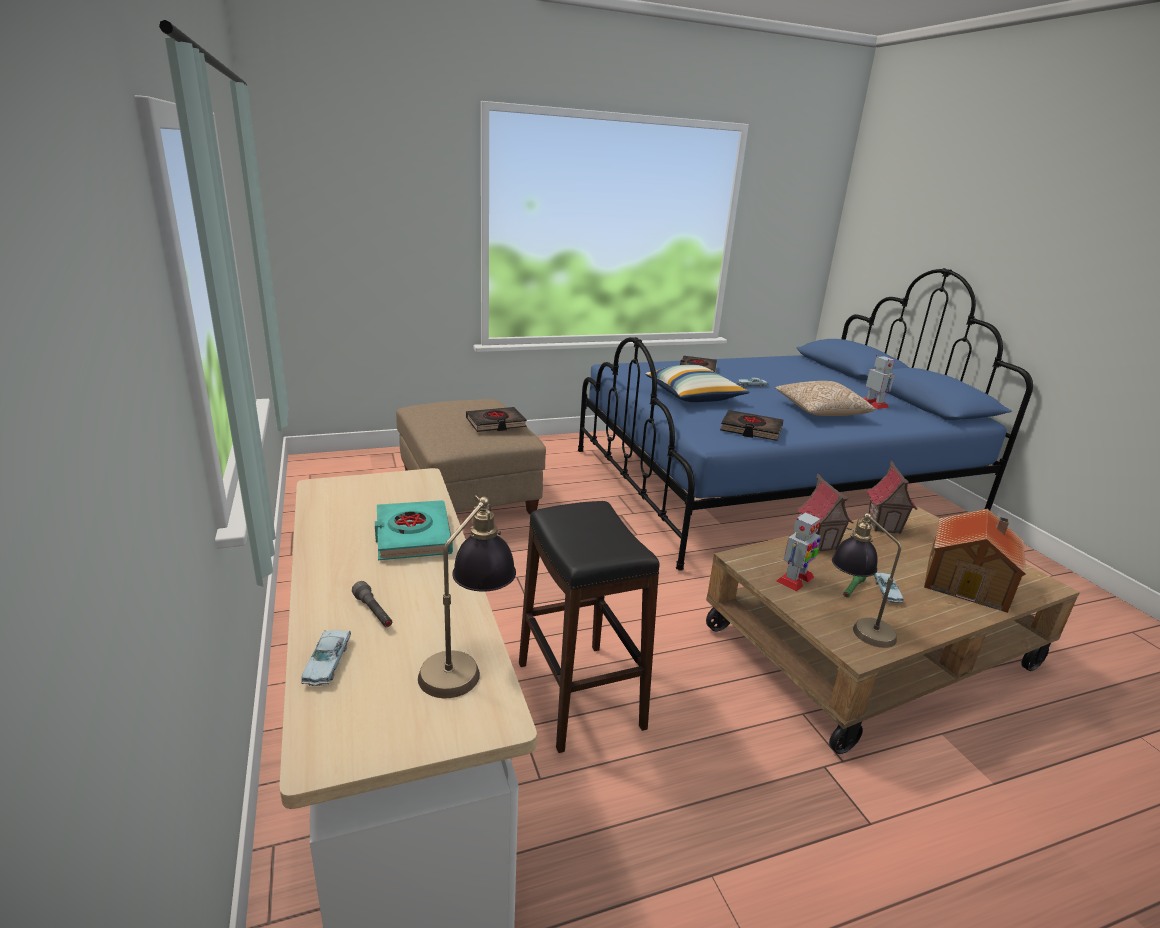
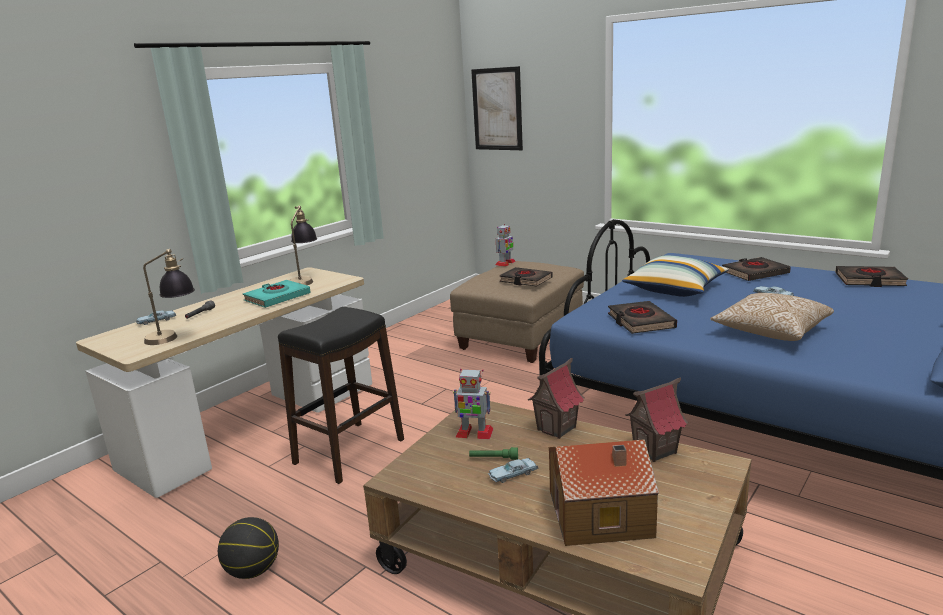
camera: 60 degrees right, 5 degrees down
table lamp [832,513,901,648] -> table lamp moved to [289,206,317,285]
toy robot [863,355,895,409] -> toy robot moved to [495,224,516,267]
none -> basketball [218,517,279,579]
none -> picture [471,66,523,150]
none -> black book [835,266,908,287]

